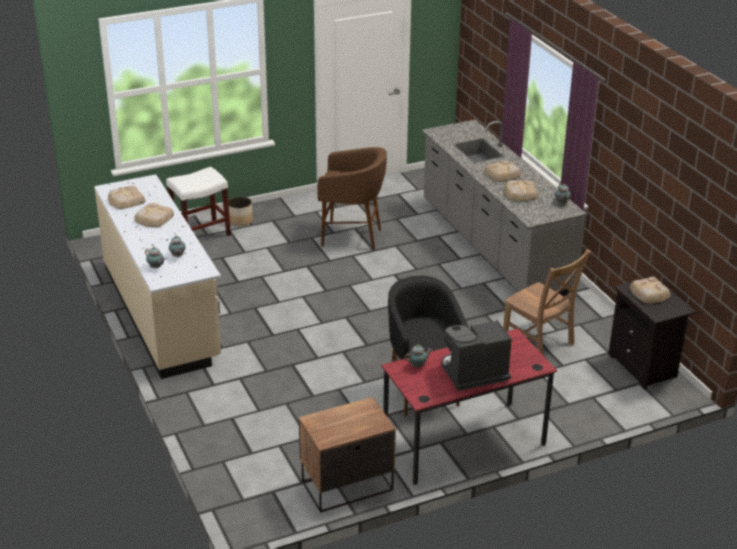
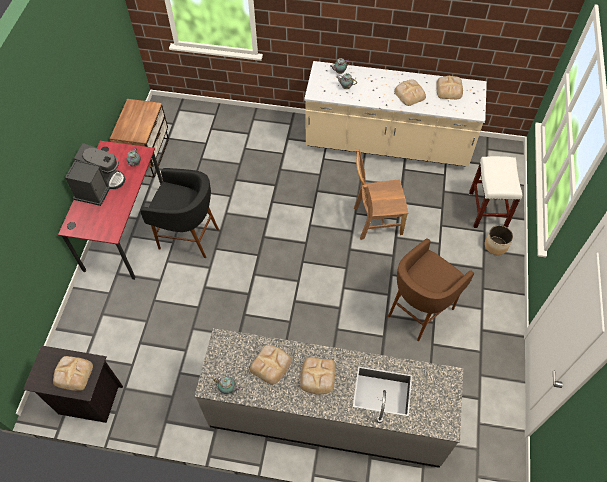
camera: 125 degrees right, 25 degrees up
brown chair [503,250,591,355] -> brown chair moved to [354,149,408,240]

